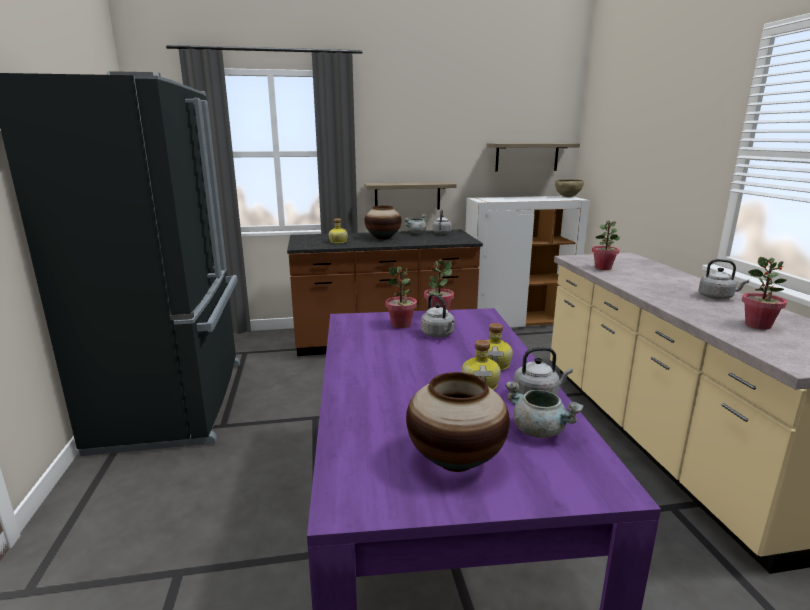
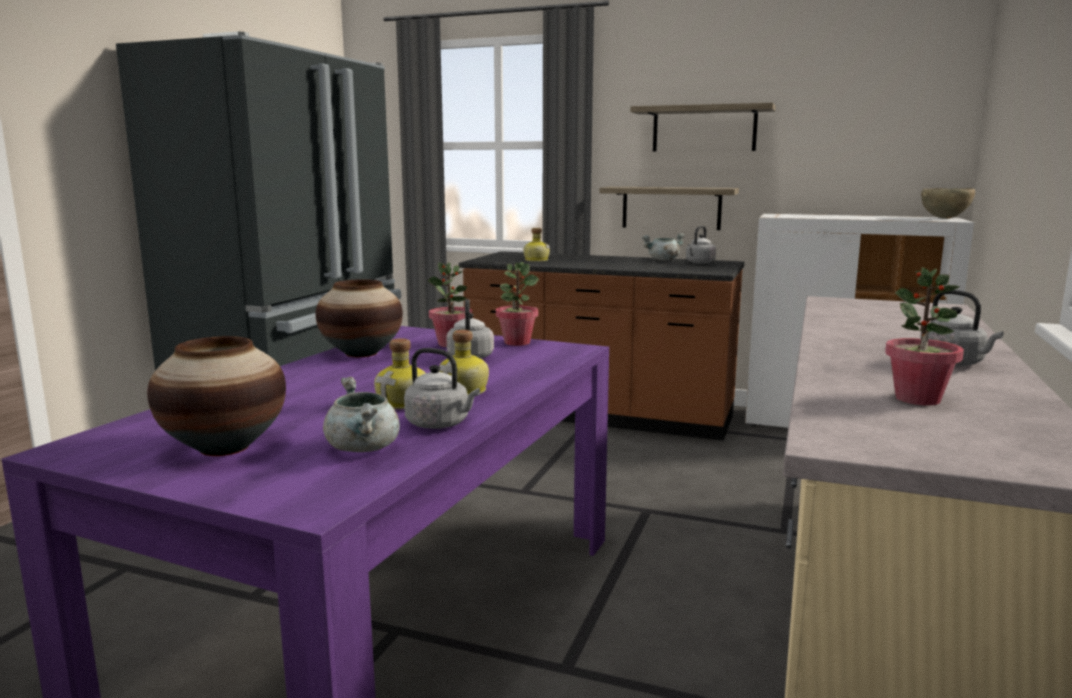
camera: 30 degrees right, 5 degrees down
vase [365,206,402,240] -> vase moved to [315,279,403,357]
shelf [487,143,580,172] -> shelf moved to [630,103,776,151]
potted plant [592,220,620,270] -> none

